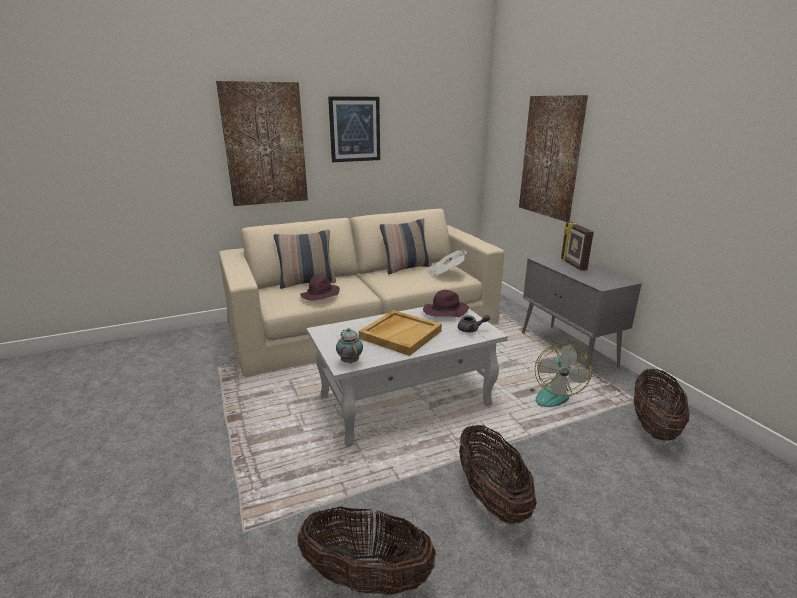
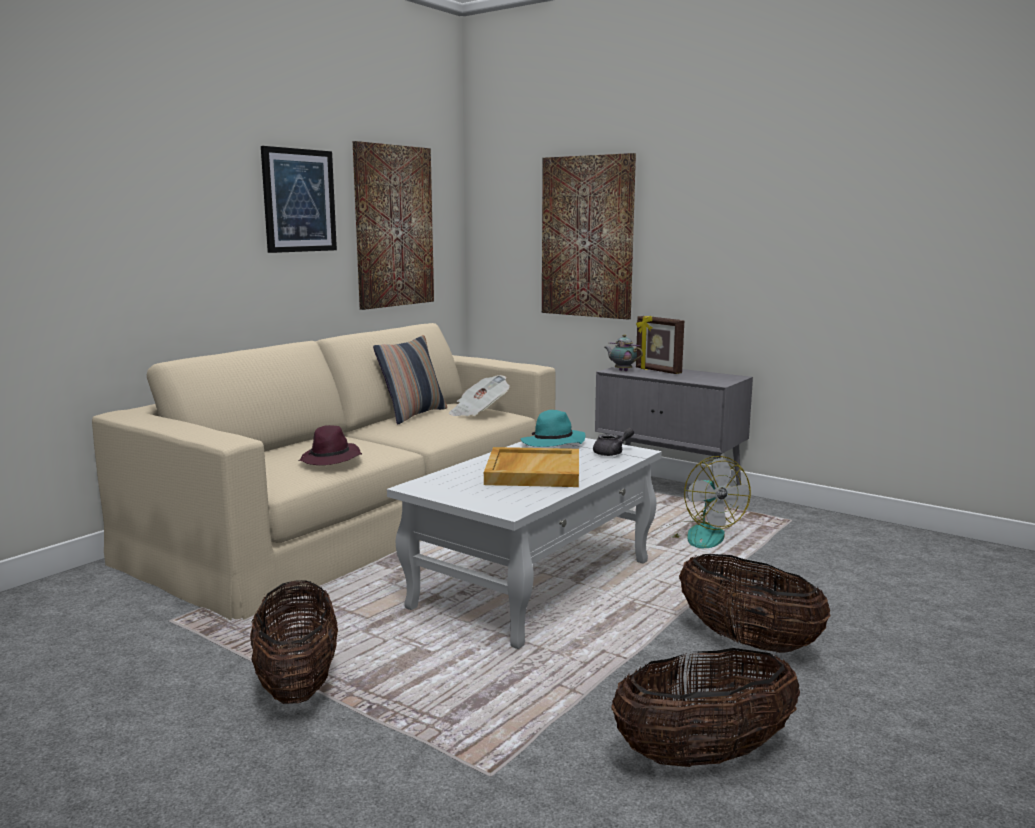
camera: 30 degrees left, 10 degrees down
picture [216,81,308,206] -> picture moved to [353,141,434,310]
pillow [274,230,336,289] -> none
teapot [336,328,363,363] -> teapot moved to [604,334,643,371]
purple hat [423,290,469,317] -> turquoise hat [521,410,585,447]
basket [634,368,690,441] -> basket moved to [250,580,338,704]

